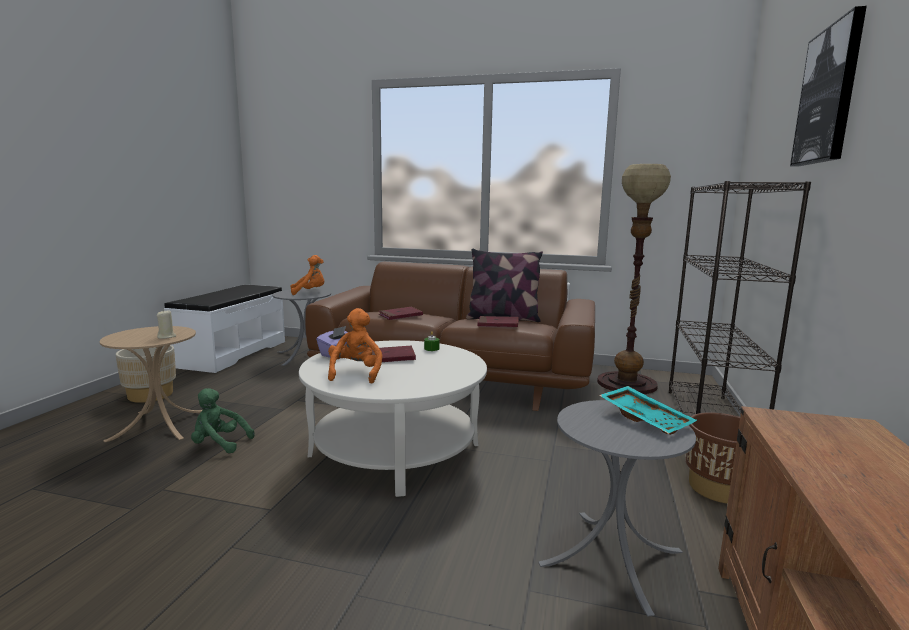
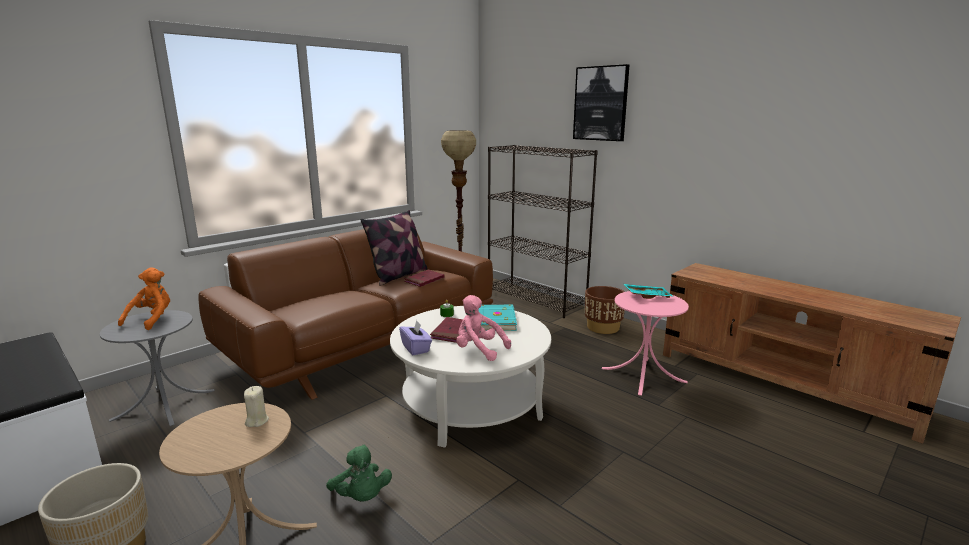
camera: 60 degrees left, 5 degrees up
green plush toy [191,388,254,453] -> green plush toy turned 75 degrees counterclockwise [326,445,392,502]
orange plush toy [328,308,382,384] -> pink plush toy [456,295,511,361]
red book [379,307,423,320] -> none
grey side table [538,400,696,617] -> pink side table [602,291,689,396]
none -> turquoise book [478,305,517,331]

